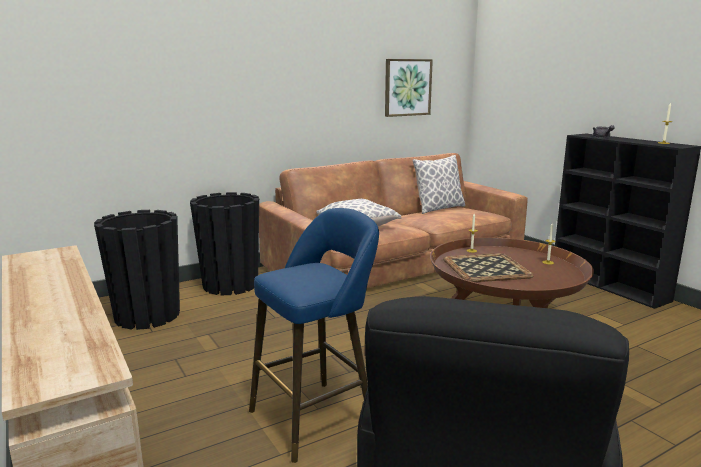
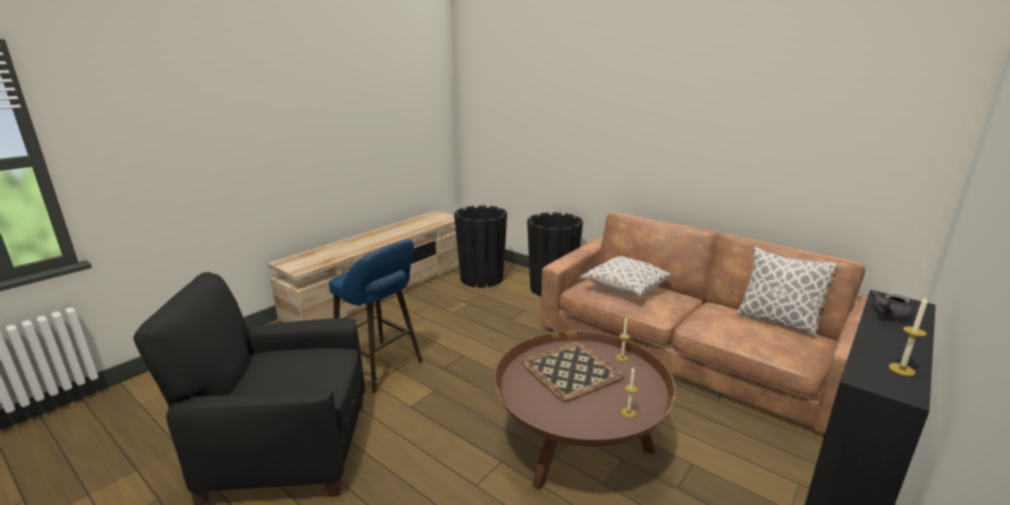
camera: 70 degrees right, 5 degrees up
picture [385,59,433,117] -> none

